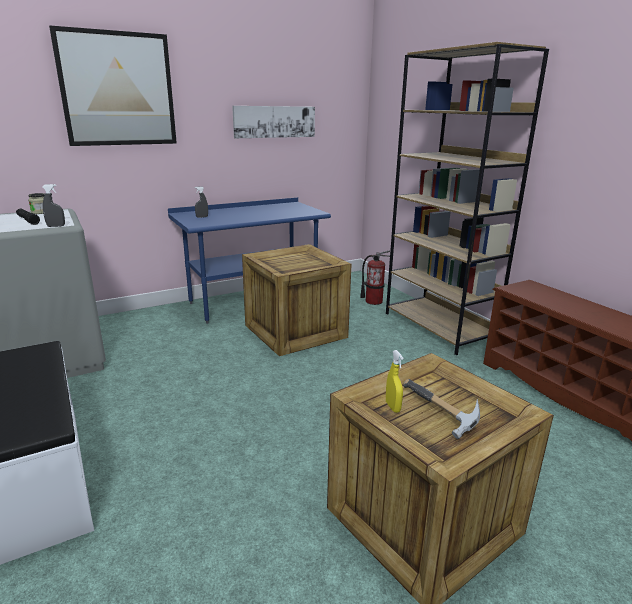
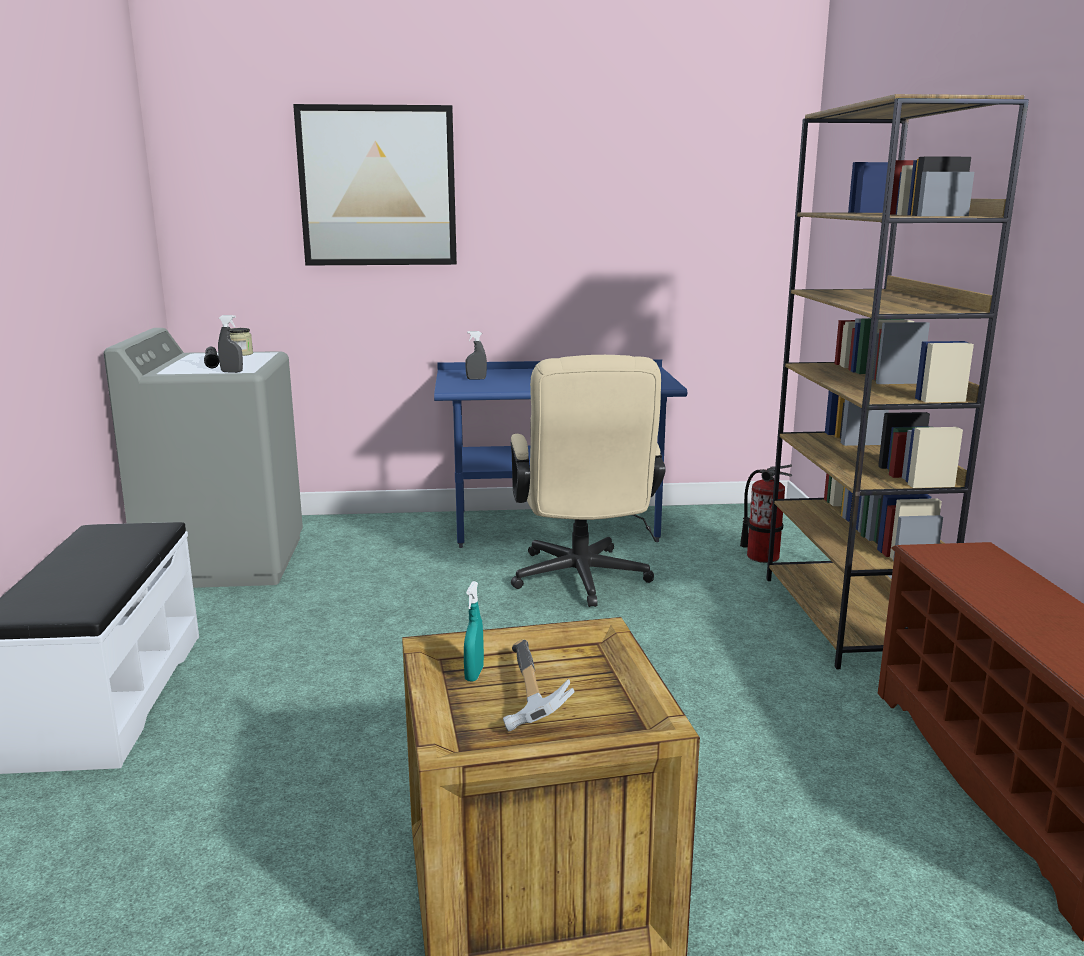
camera: 25 degrees right, 5 degrees down
picture [232,106,315,138] -> none
crate [242,244,351,356] -> beige office chair [511,355,666,607]
yellow spray bottle [386,350,403,413] -> turquoise spray bottle [464,581,484,681]

